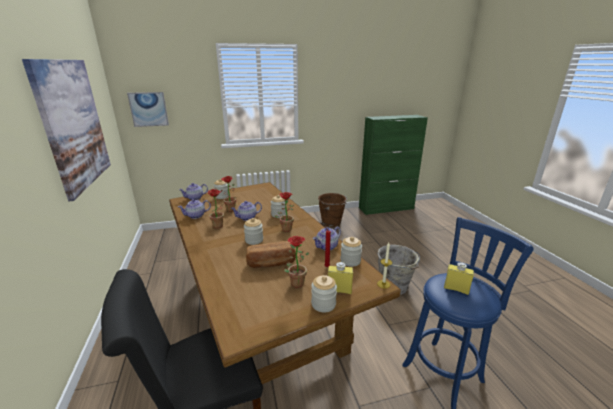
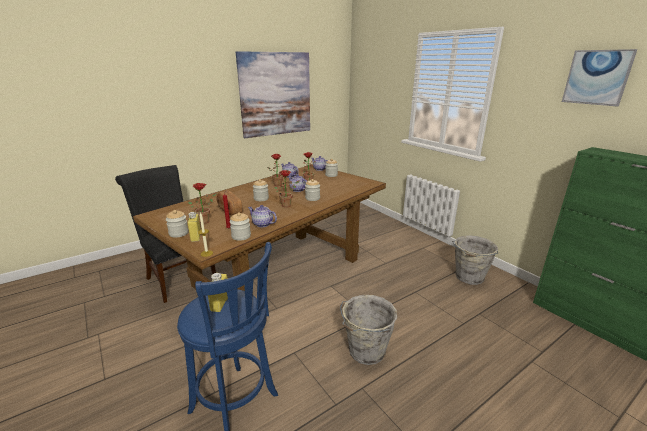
camera: 70 degrees right, 0 degrees up
picture [127,92,169,127] -> picture moved to [562,49,637,106]
brown bucket [318,193,347,227] -> grey bucket [452,235,498,285]

